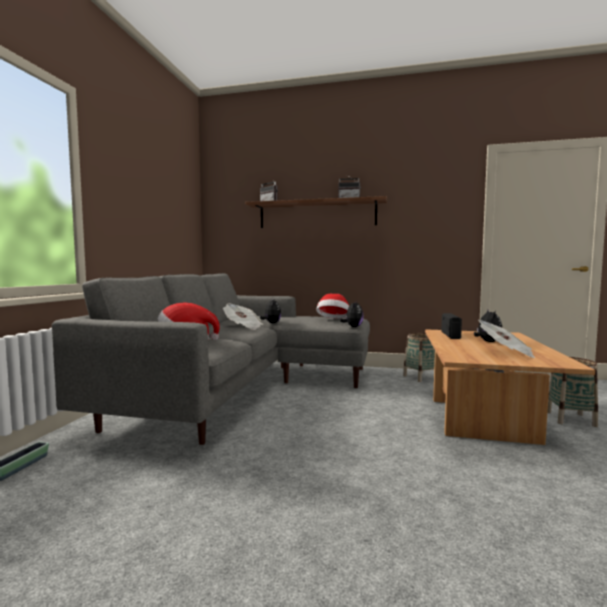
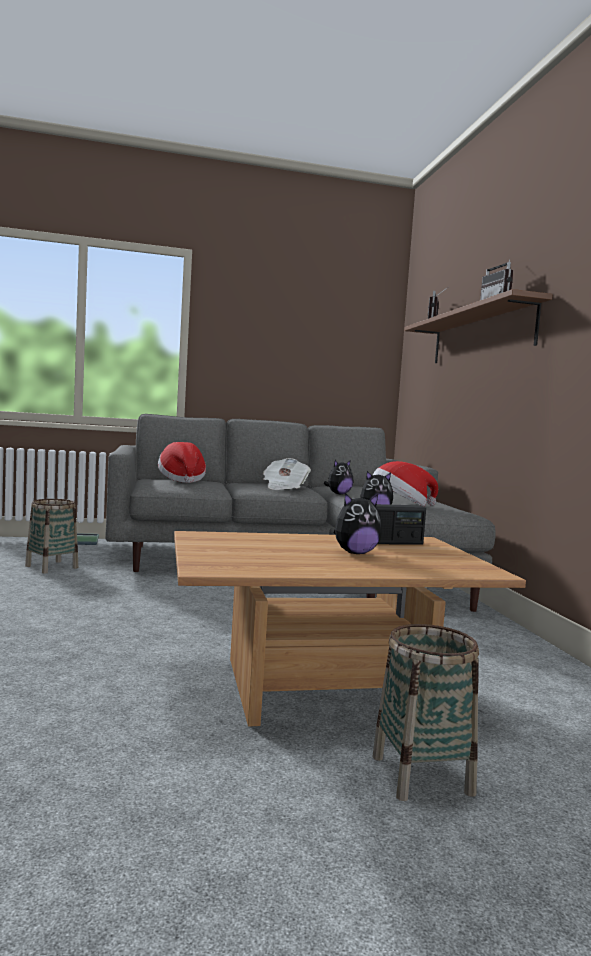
camera: 65 degrees right, 0 degrees up
basket [403,333,435,382] -> basket moved to [25,499,78,573]
newspaper [478,320,535,358] -> none

